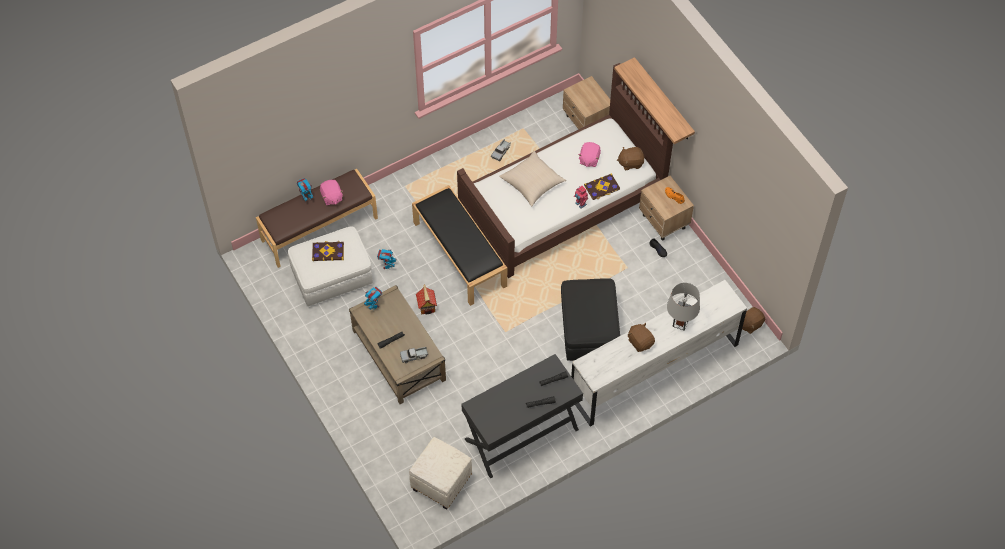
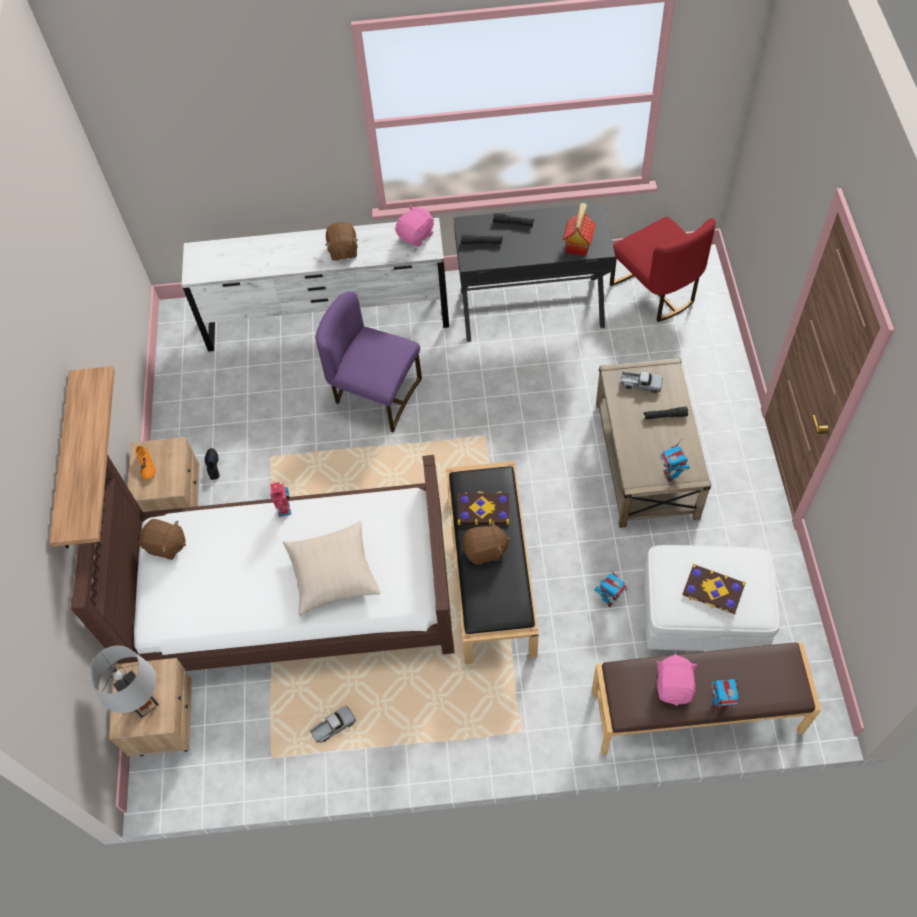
camera: 150 degrees left, 0 degrees up
white ottoman [409,437,472,510] -> red chair [610,217,715,322]
toy house [416,284,437,315] -> toy house moved to [562,203,596,256]
black ottoman [561,278,620,361] -> purple chair [316,291,422,433]
pink plush toy [578,142,601,167] -> pink plush toy moved to [395,205,434,247]
book [584,174,620,200] -> book moved to [458,491,509,525]
grey table lamp [667,283,700,331] -> grey table lamp moved to [89,645,159,718]
brown plush toy [742,307,765,334] -> brown plush toy moved to [463,520,511,565]

